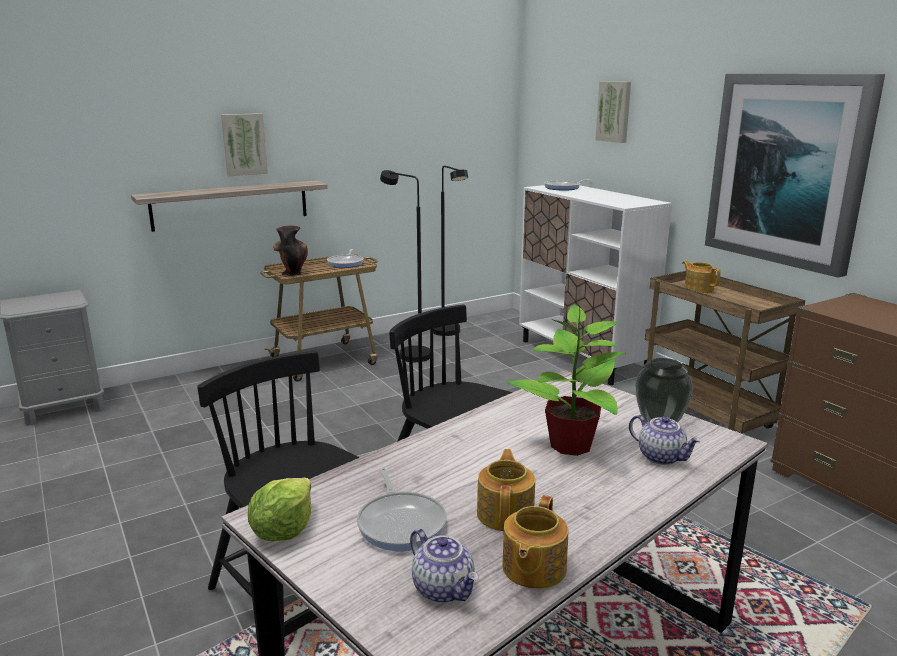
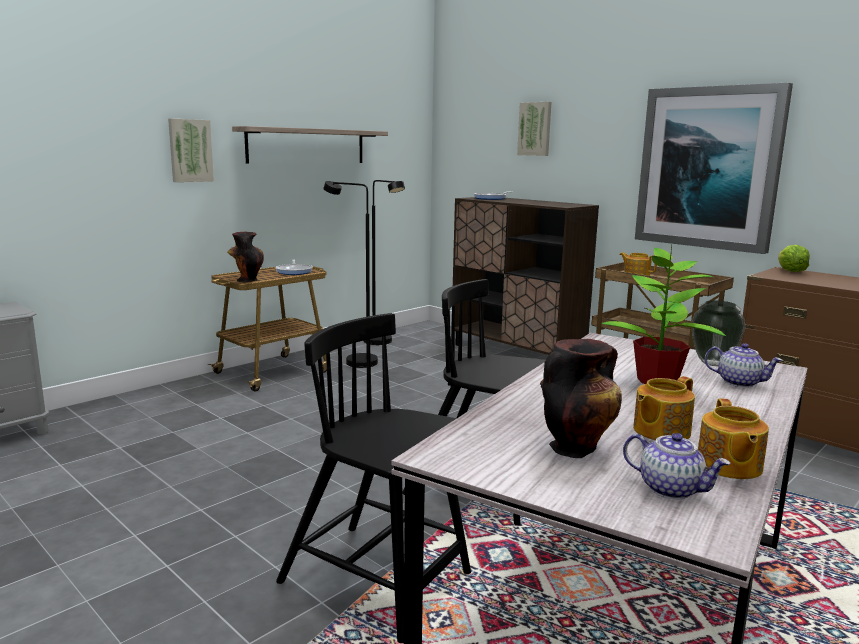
camera: 15 degrees left, 5 degrees down
shelf [131,180,328,232] -> shelf moved to [232,126,388,164]
lettuce [248,477,311,541] -> lettuce moved to [778,245,810,272]
frying pan [357,468,447,551] -> vase [540,339,622,458]
teapot [477,449,535,531] -> teapot turned 120 degrees counterclockwise [633,376,695,440]
white cabinet [519,185,672,385] -> brown cabinet [451,197,599,355]

